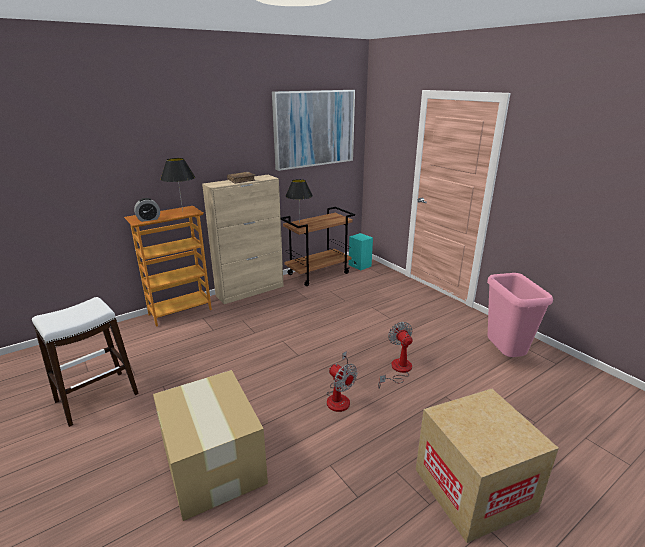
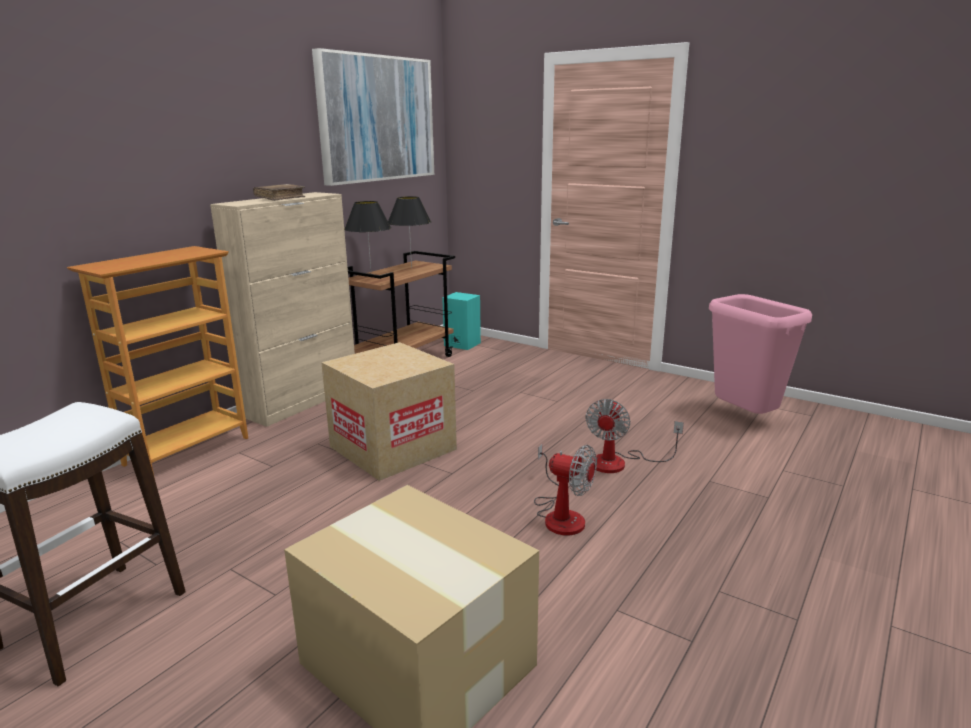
camera: 20 degrees left, 5 degrees down
alarm clock [134,198,160,222] -> none
black table lamp [160,158,195,211] -> black table lamp moved to [388,196,431,268]
fan [378,322,413,389] -> fan turned 120 degrees counterclockwise [585,399,684,473]
cardboard box [416,389,559,543] -> cardboard box moved to [321,342,457,481]

